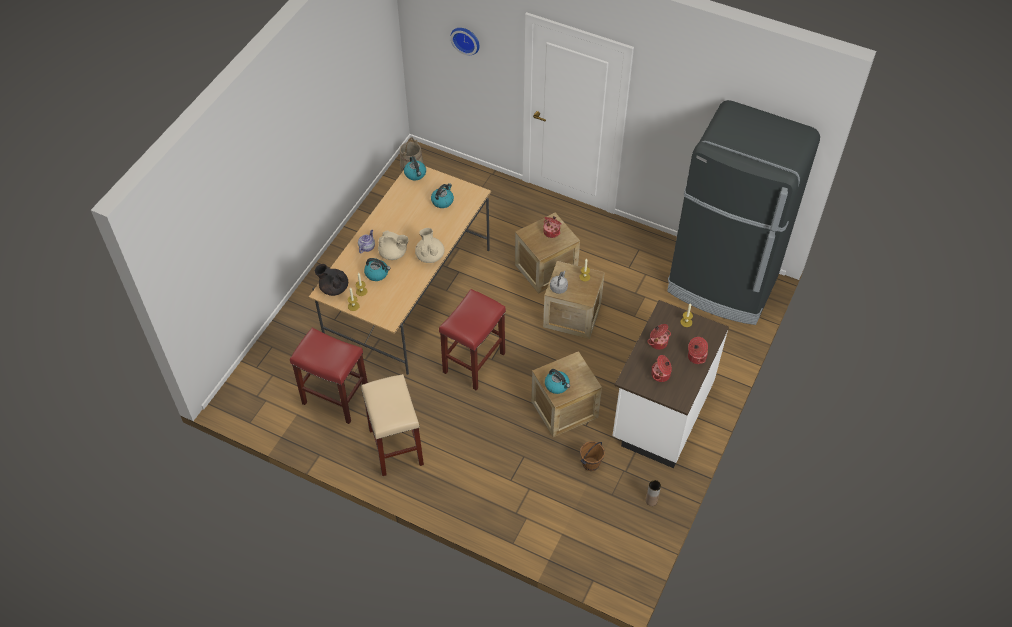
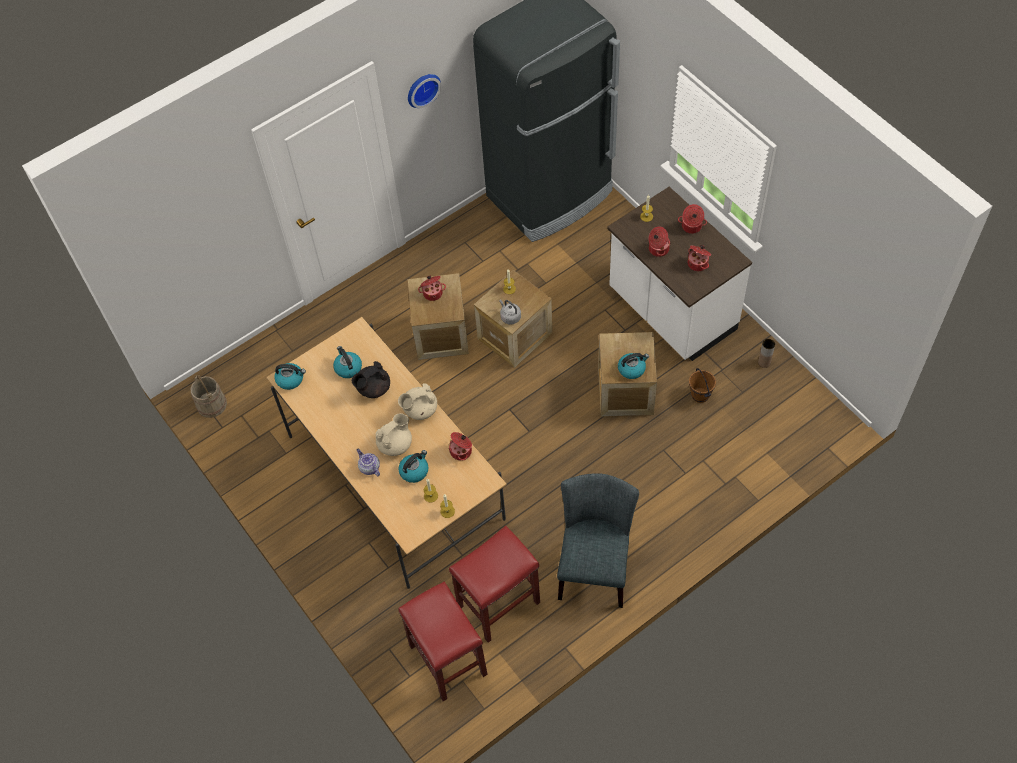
camera: 60 degrees left, 5 degrees up
black teapot [315,264,348,296] -> black teapot moved to [352,361,390,398]
beige stool [361,374,424,476] -> grey chair [557,473,639,608]
beige teapot [415,228,445,263] -> beige teapot turned 45 degrees counterclockwise [398,383,437,420]
red stool [439,289,506,391] -> red stool moved to [398,582,488,701]
wall clock [451,28,480,55] -> wall clock moved to [408,74,441,108]
none -> cooking pot [449,432,472,460]

